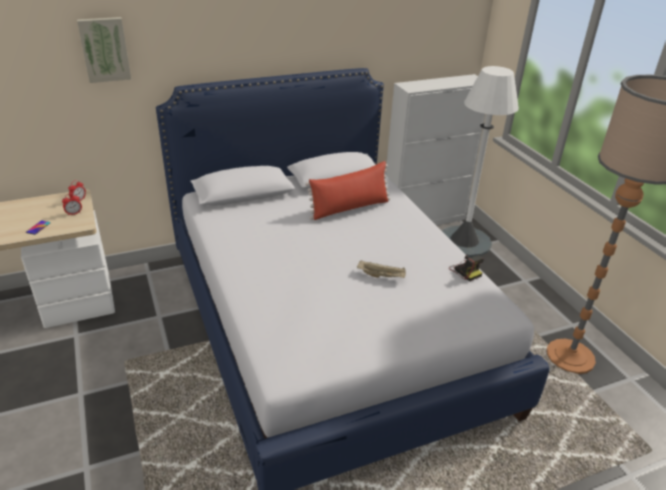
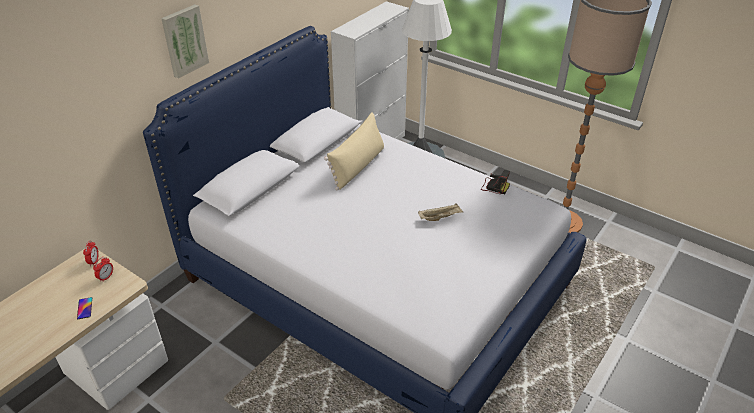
camera: 30 degrees left, 5 degrees up
picture [77,17,131,83] -> picture moved to [161,4,209,78]
red pillow [305,161,390,220] -> beige pillow [324,112,384,190]

